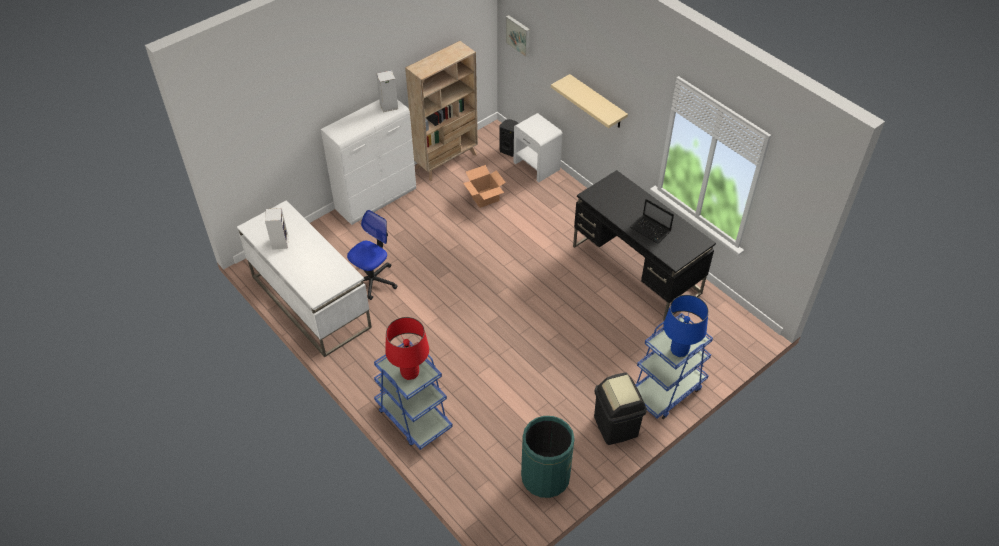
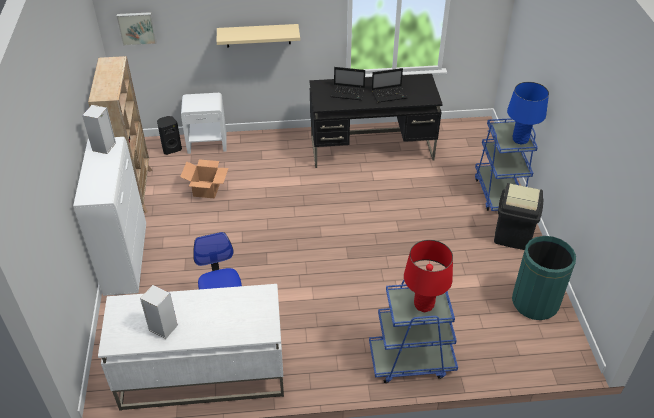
camera: 55 degrees left, 5 degrees down
none -> laptop [330,67,365,100]

